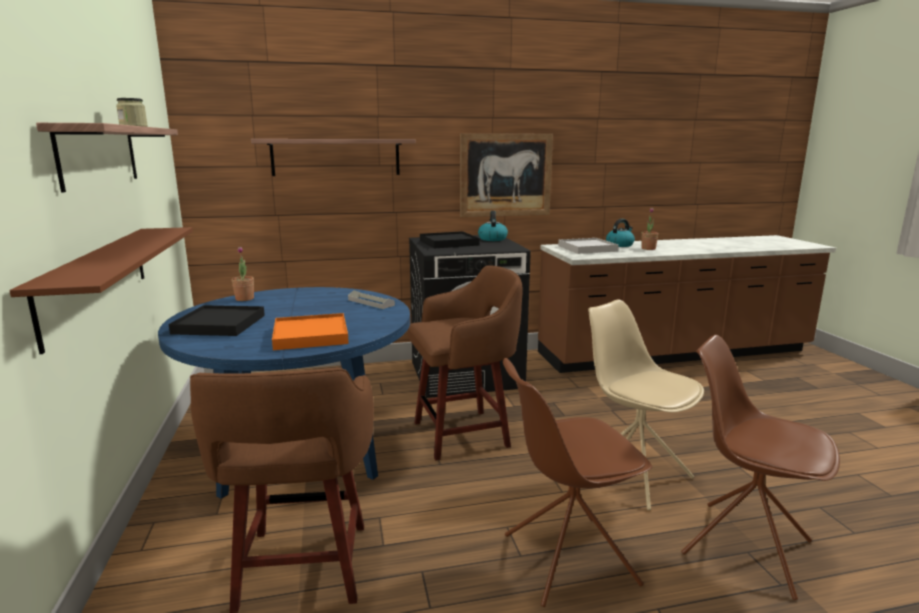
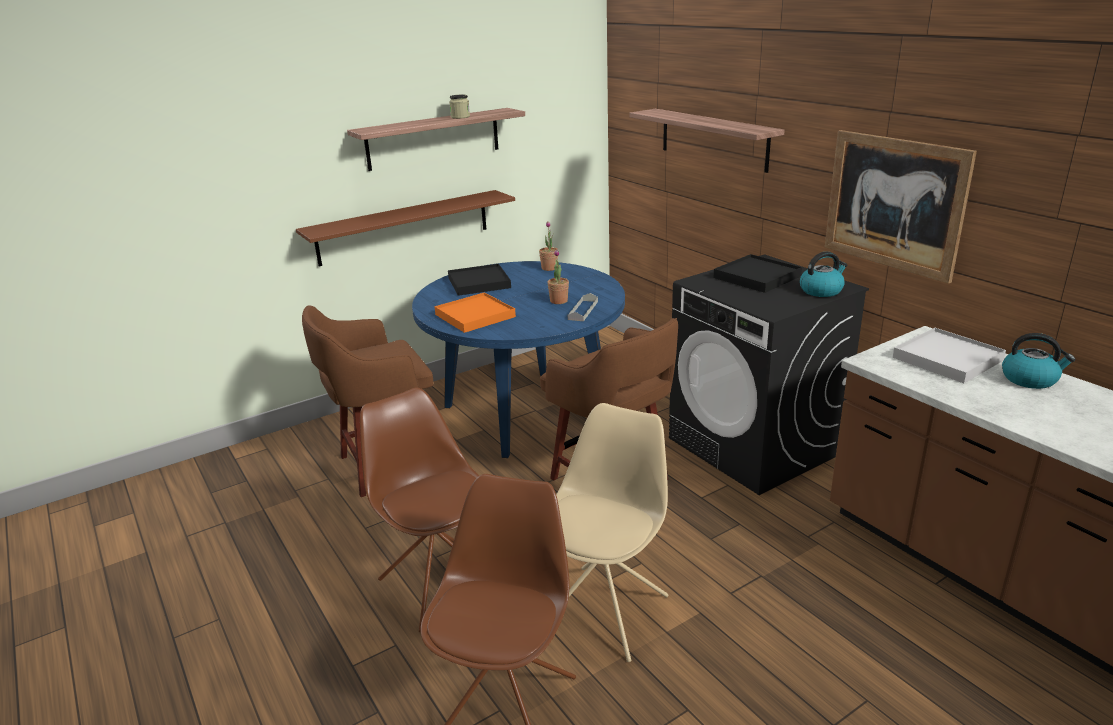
camera: 70 degrees right, 10 degrees up
potted plant [641,208,659,250] -> potted plant moved to [548,249,569,304]

